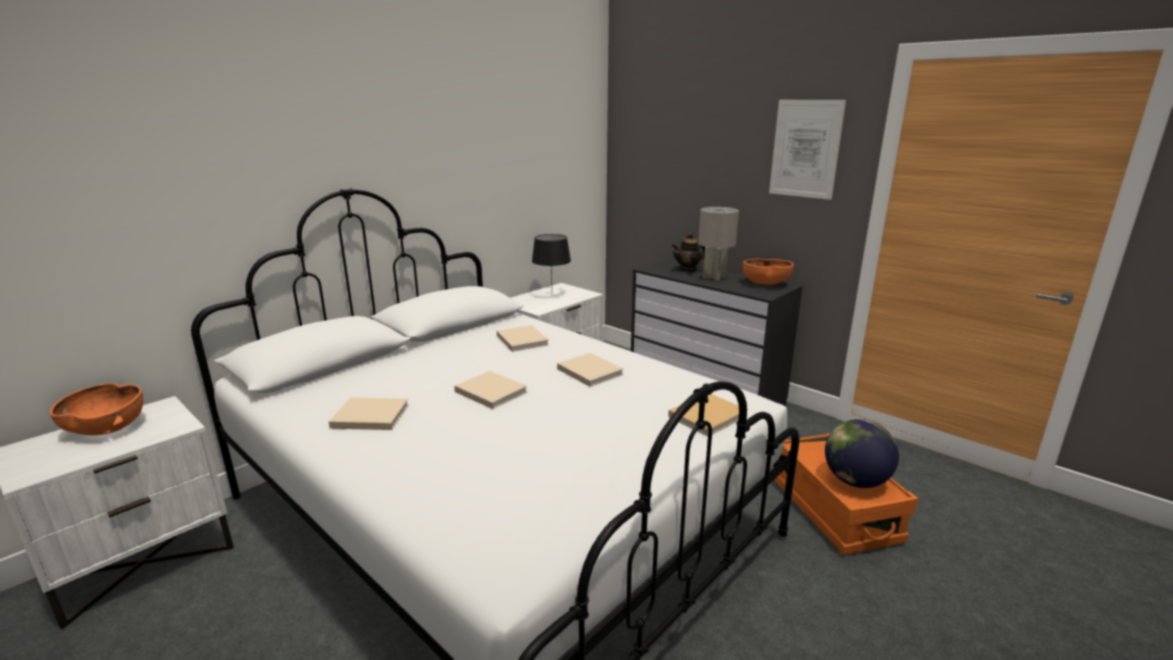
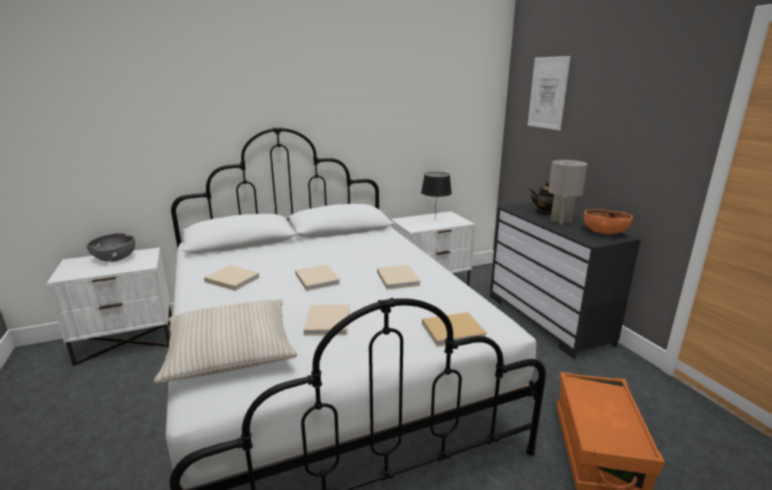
camera: 25 degrees right, 0 degrees up
orange bowl [50,384,143,435] -> grey bowl [86,233,135,262]
beige book [497,325,549,352] -> beige book moved to [304,304,350,336]
picture [769,100,846,200] -> picture moved to [528,56,571,130]
globe [825,419,899,488] -> none
none -> beige pillow [154,300,298,383]

